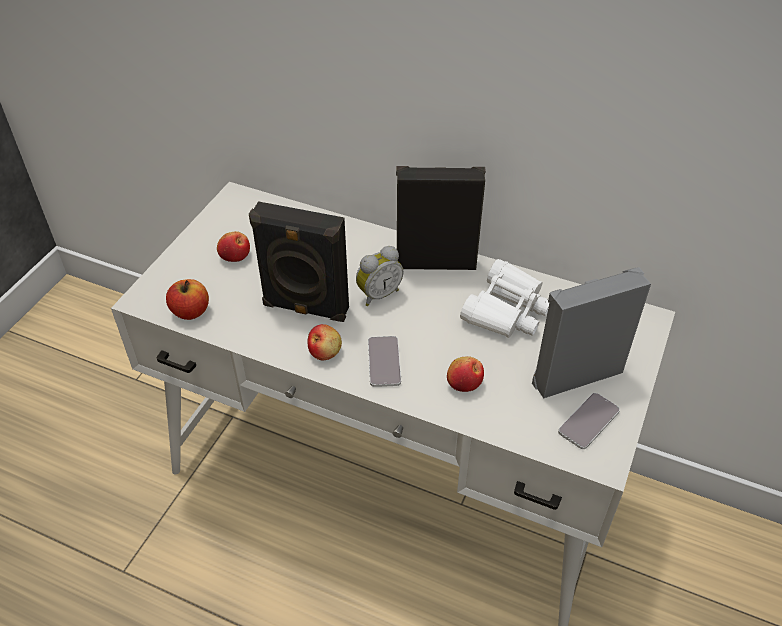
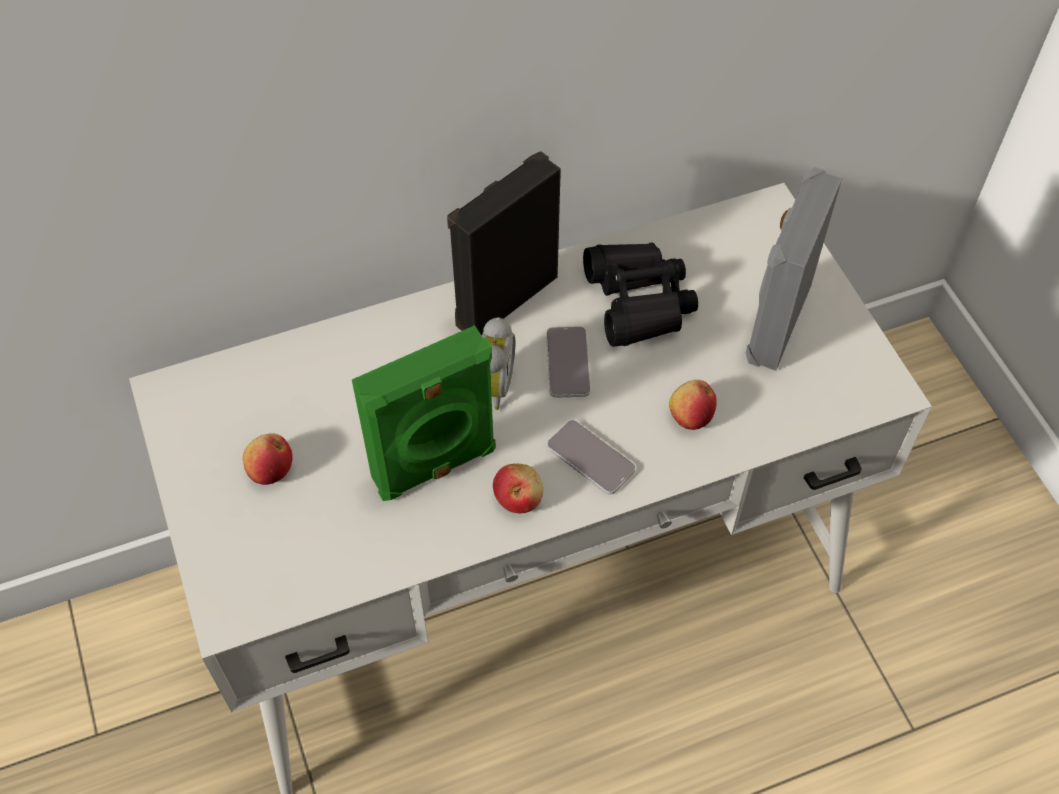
camera: 45 degrees left, 10 degrees up
apple [166,279,209,320] -> none
black speaker [249,201,349,322] -> green speaker [352,325,496,501]
white binoculars [460,259,549,338] -> black binoculars [583,243,698,347]
phone [558,393,620,449] -> phone moved to [546,326,591,398]

